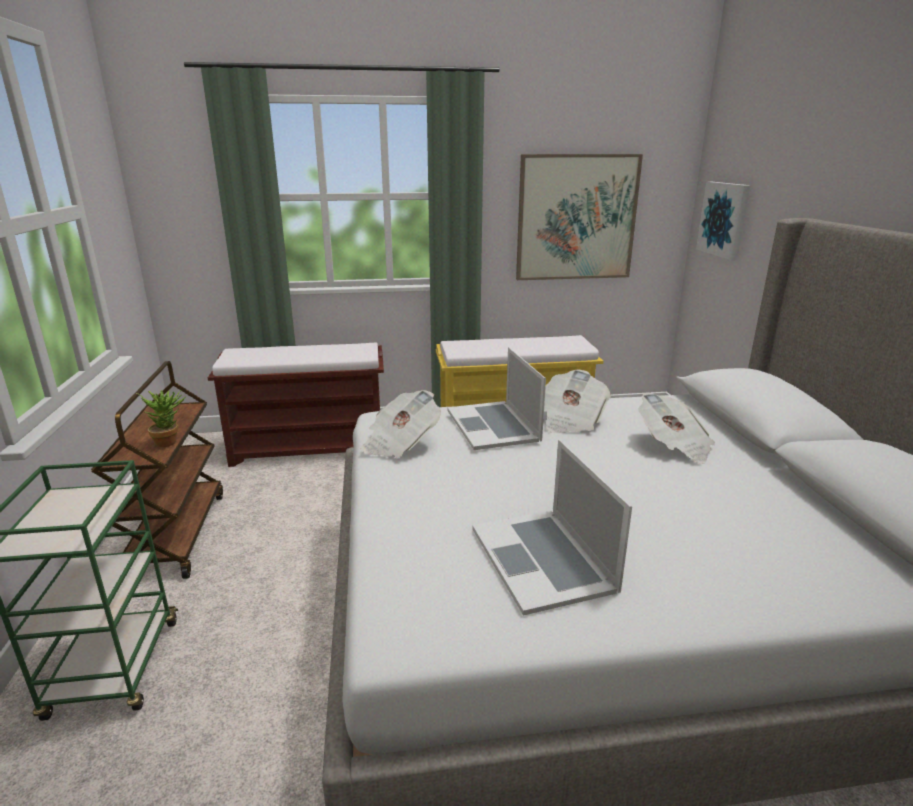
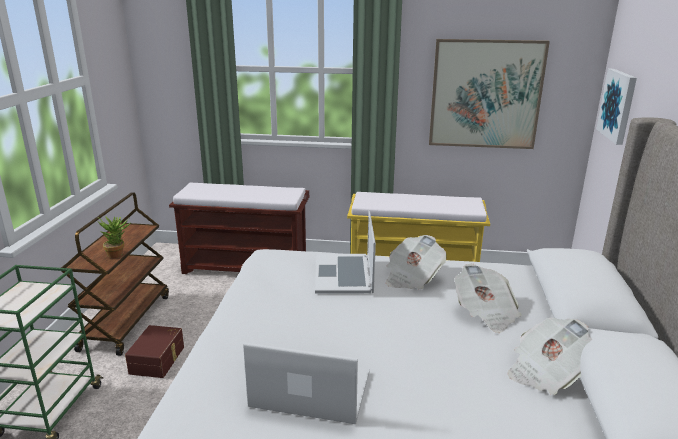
camera: 15 degrees right, 0 degrees up
newspaper [361,390,441,458] -> newspaper moved to [508,317,592,395]
laptop [472,440,632,616] -> laptop turned 105 degrees clockwise [243,343,370,424]
none -> brown storage box [125,325,184,378]

